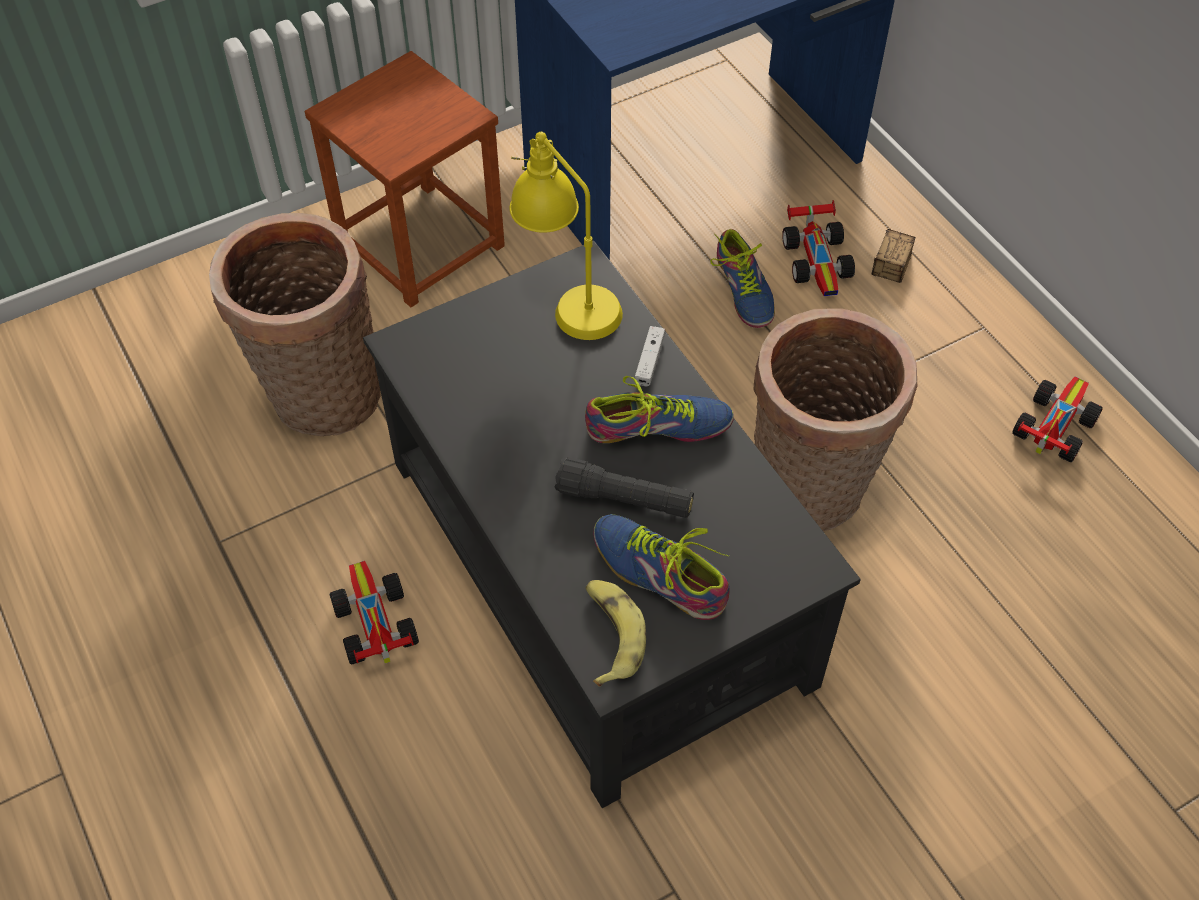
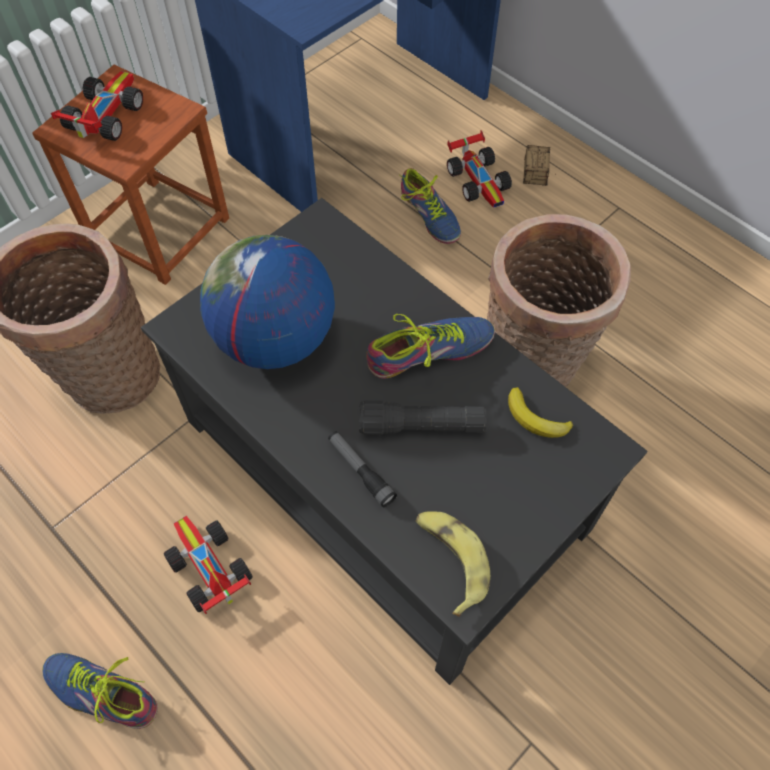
camera: 15 degrees left, 5 degrees up
yellow table lamp [510,132,623,340] -> none
shoe [593,514,730,620] -> shoe moved to [42,653,158,729]
white game controller [635,326,665,386] -> none
toy car [1012,377,1103,462] -> toy car moved to [51,71,143,141]
none -> globe [200,235,335,369]
none -> flashlight [328,431,397,507]
none -> banana [508,387,573,438]

